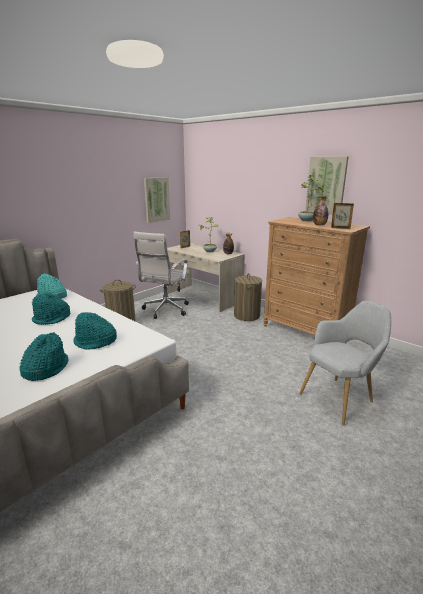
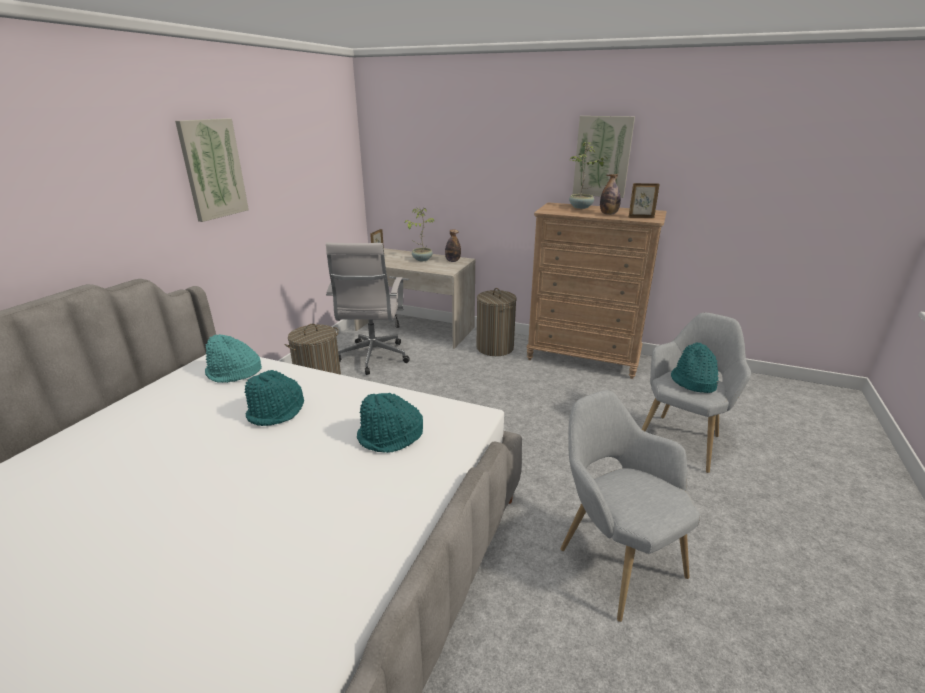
camera: 20 degrees left, 5 degrees up
turquoise hat [19,332,69,381] -> turquoise hat moved to [671,342,719,393]
picture [144,177,170,223] -> picture moved to [175,118,249,222]
none -> grey armchair [560,390,700,622]

